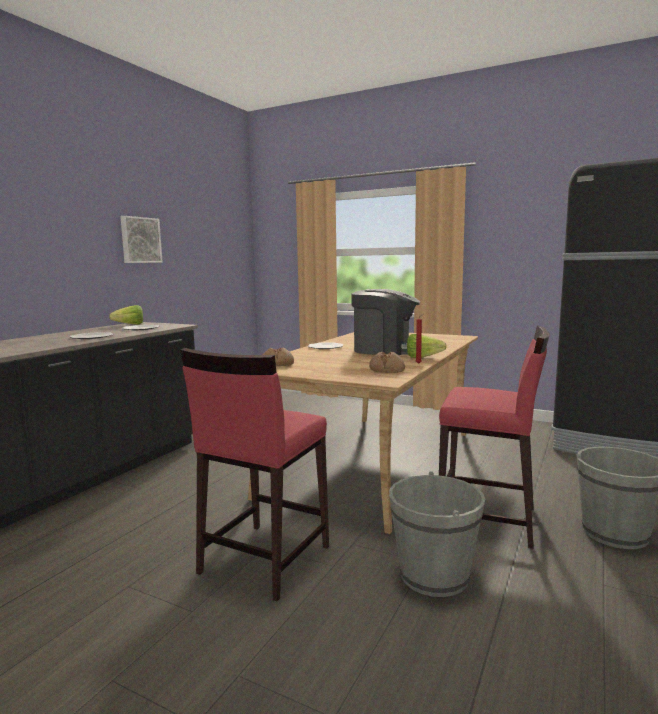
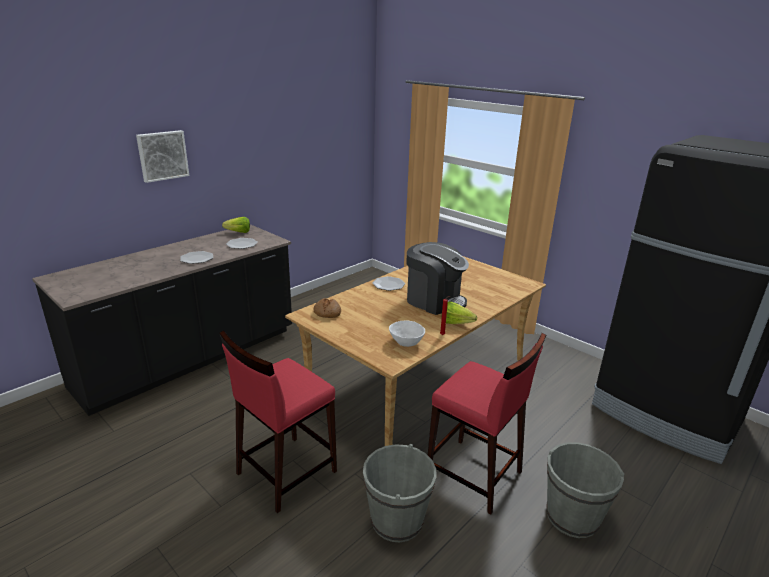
camera: 15 degrees right, 15 degrees up
picture [120,216,163,263] -> picture moved to [136,130,189,183]
bread [369,352,405,373] -> white bowl [389,320,425,347]

